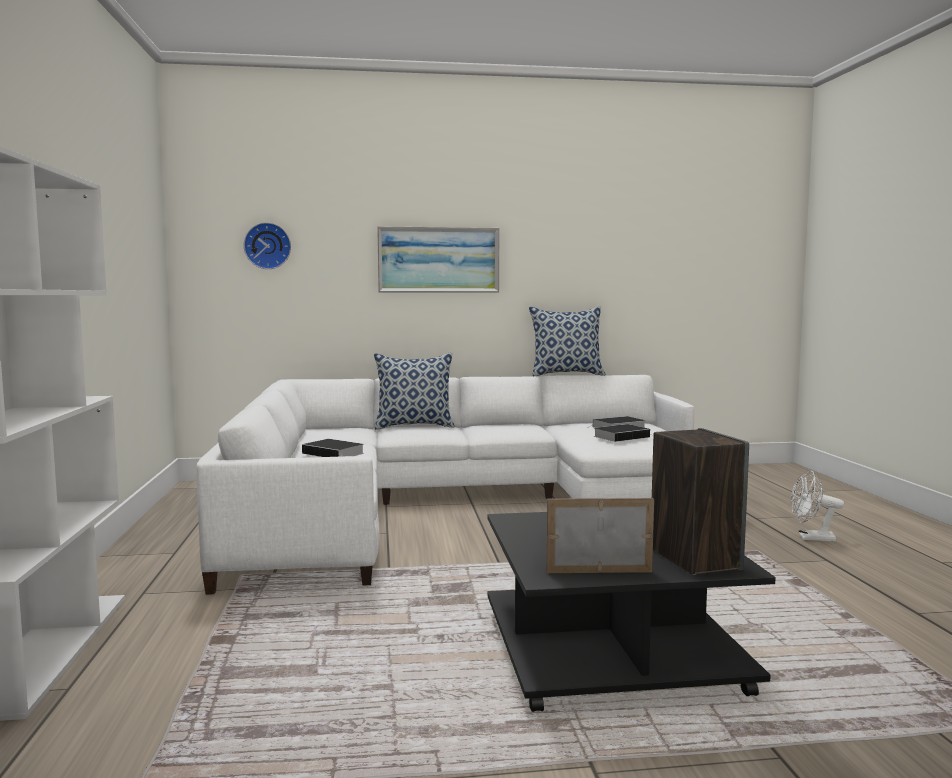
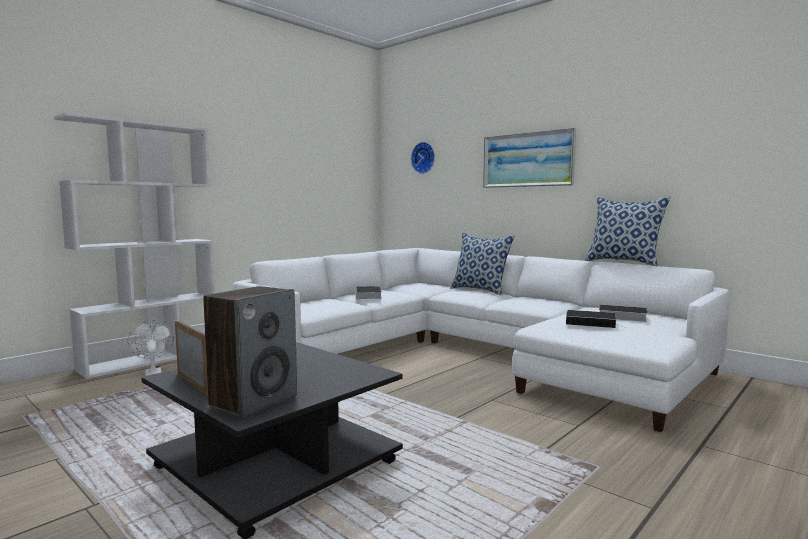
camera: 50 degrees right, 0 degrees up
white fan [791,471,844,542] -> white fan moved to [128,321,174,376]

